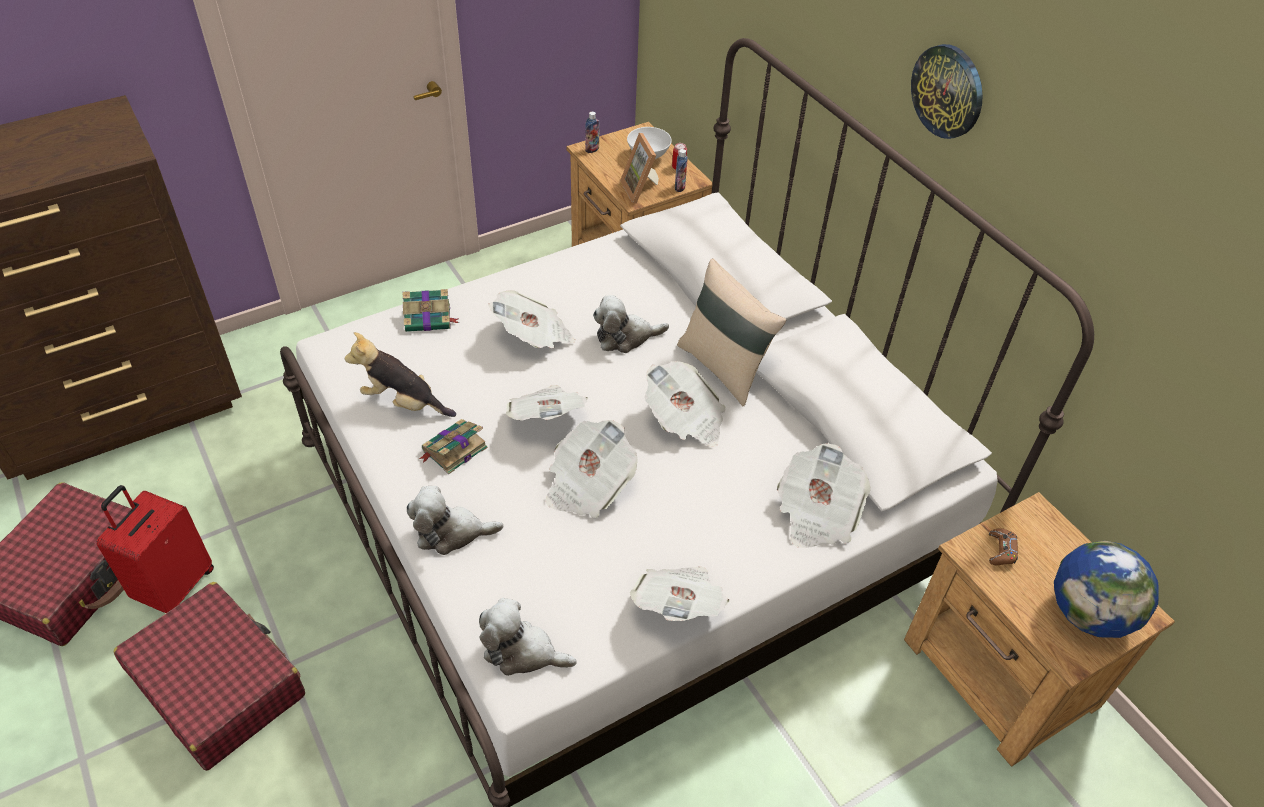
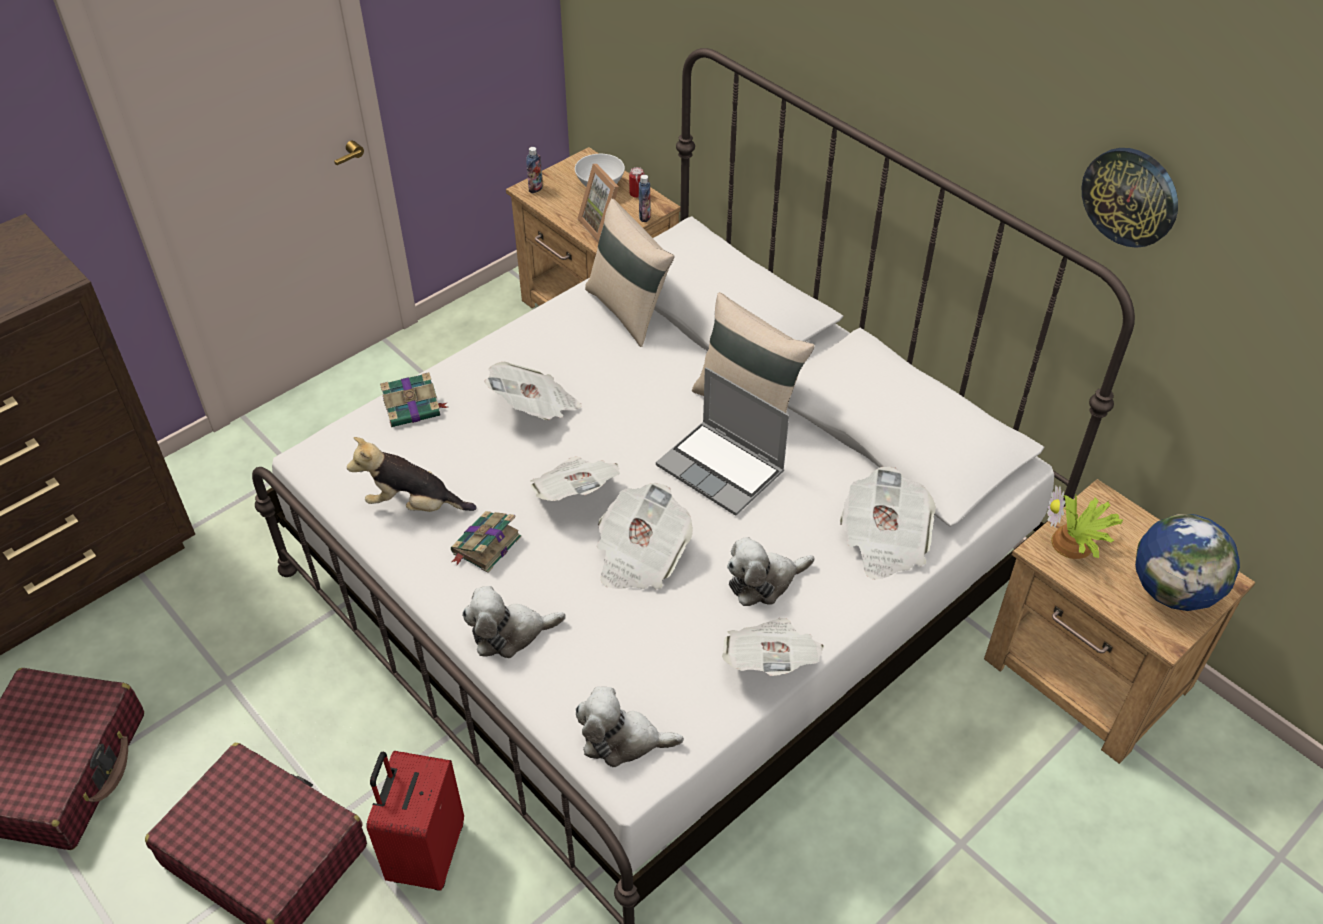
camera: 10 degrees left, 0 degrees up
red suitcase [96,485,214,613] -> red suitcase moved to [366,751,464,890]
plush toy [593,295,669,353] -> plush toy moved to [727,537,814,606]
newspaper [645,361,726,447] -> laptop [656,367,789,516]
wall clock [911,44,983,139] -> wall clock moved to [1082,148,1178,248]
brown game controller [989,528,1018,565] -> potted plant [1047,486,1123,559]
none -> beige pillow [585,199,675,347]

